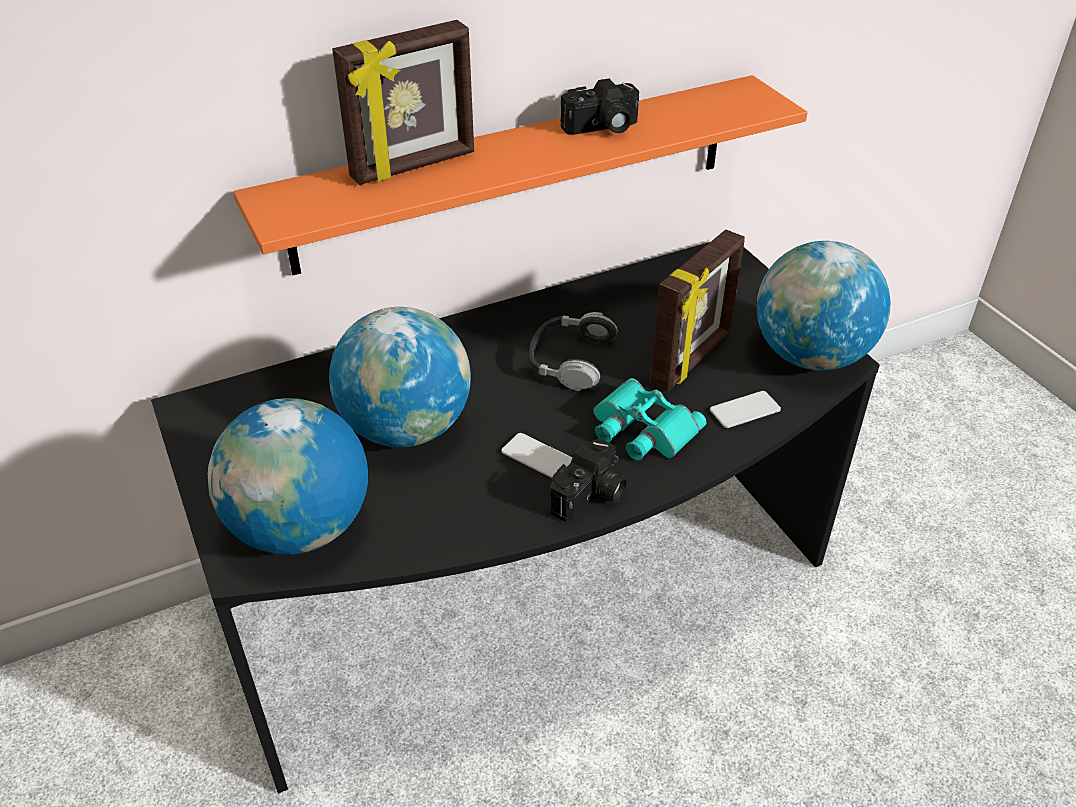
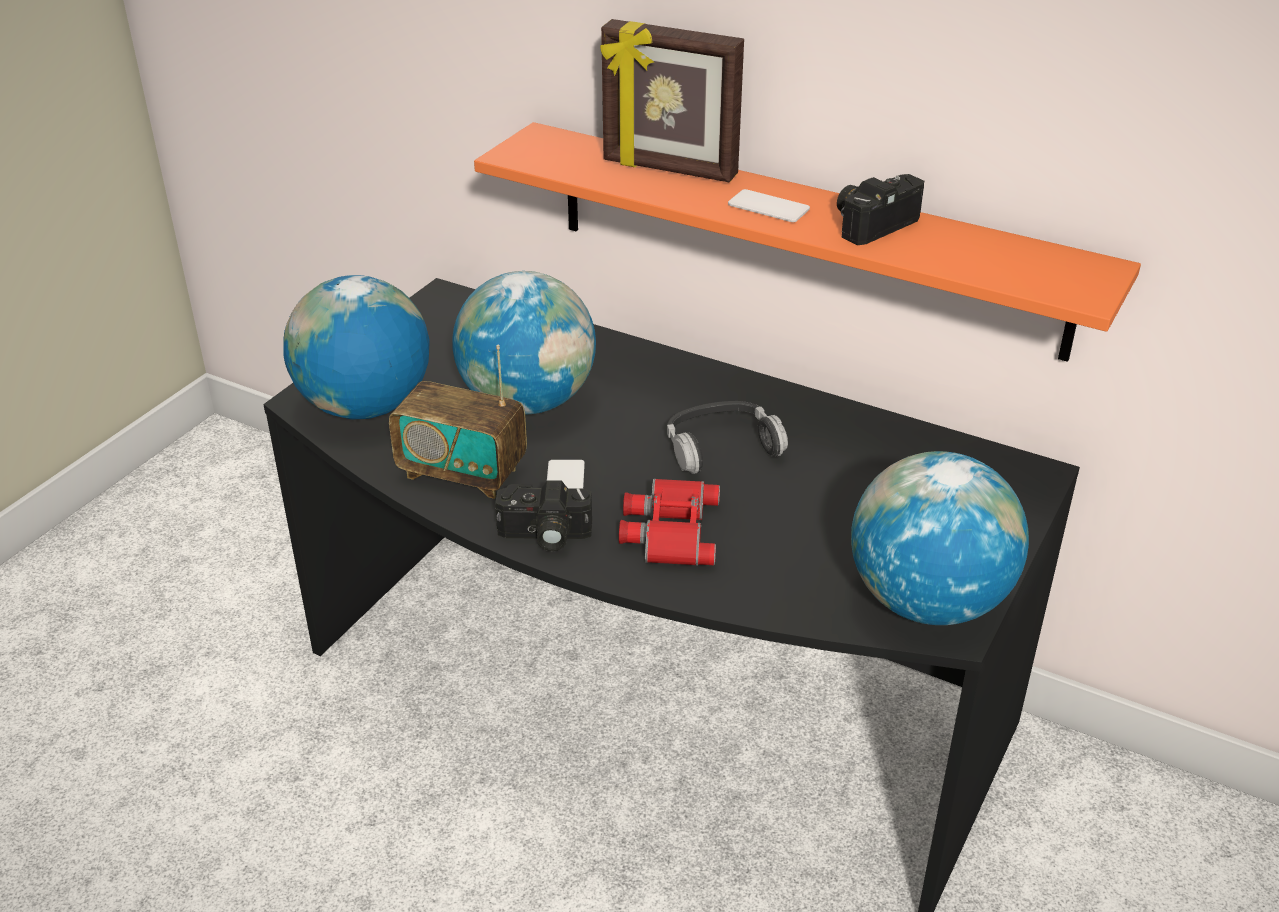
camera: 55 degrees right, 5 degrees down
camera [561,78,639,135] -> camera turned 105 degrees clockwise [837,174,924,245]
turquoise binoculars [593,378,706,461] -> red binoculars [619,479,720,566]
picture frame [650,230,745,391] -> none
phone [710,391,781,428] -> phone moved to [728,189,810,222]
none -> radio [389,345,527,499]

